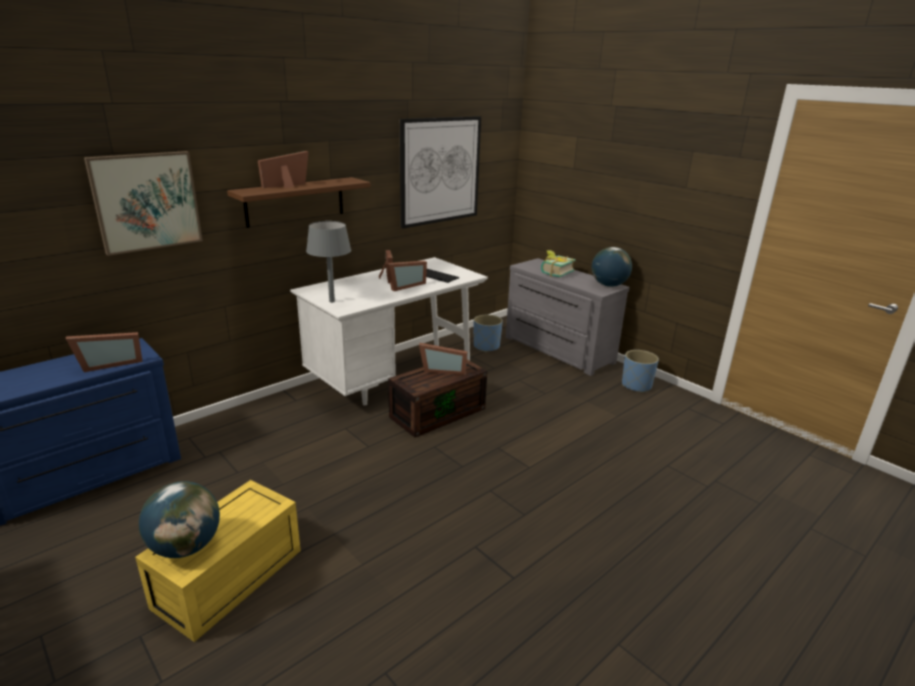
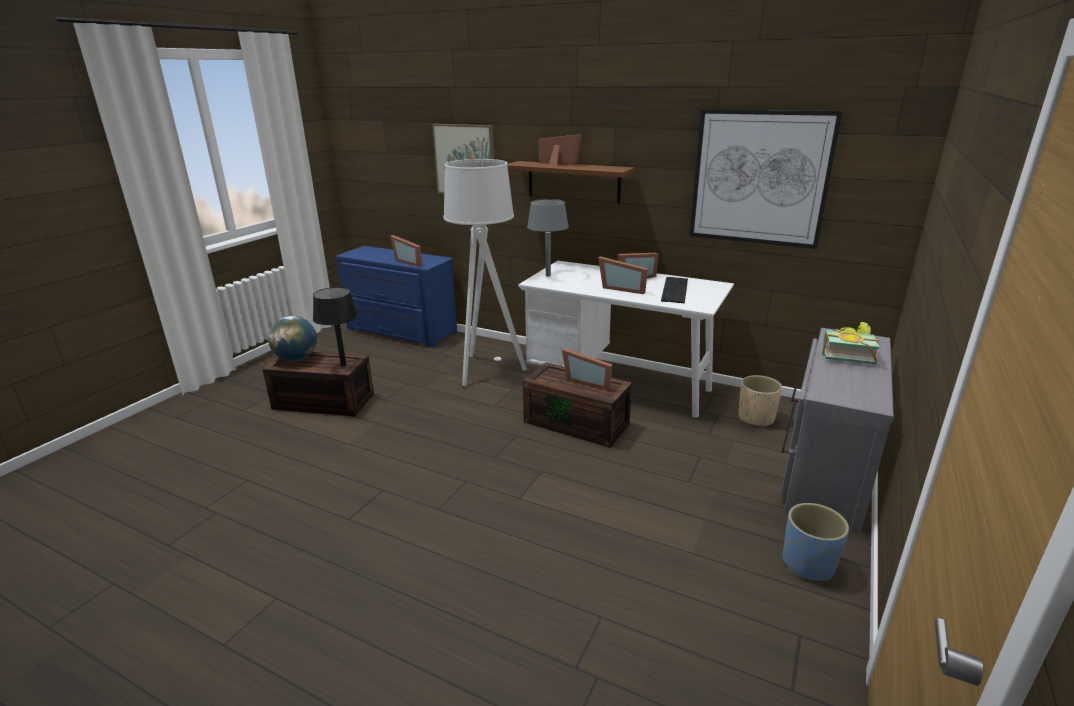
camera: 70 degrees right, 0 degrees up
yellow storage box [135,480,301,642] -> brown storage box [262,352,374,416]
picture frame [419,343,468,375] -> picture frame turned 45 degrees counterclockwise [562,348,612,390]
blue planter [474,315,503,352] -> beige planter [738,375,782,427]
globe [592,247,632,287] -> none
none -> black table lamp [313,287,358,366]
none -> grey floor lamp [443,159,527,386]

